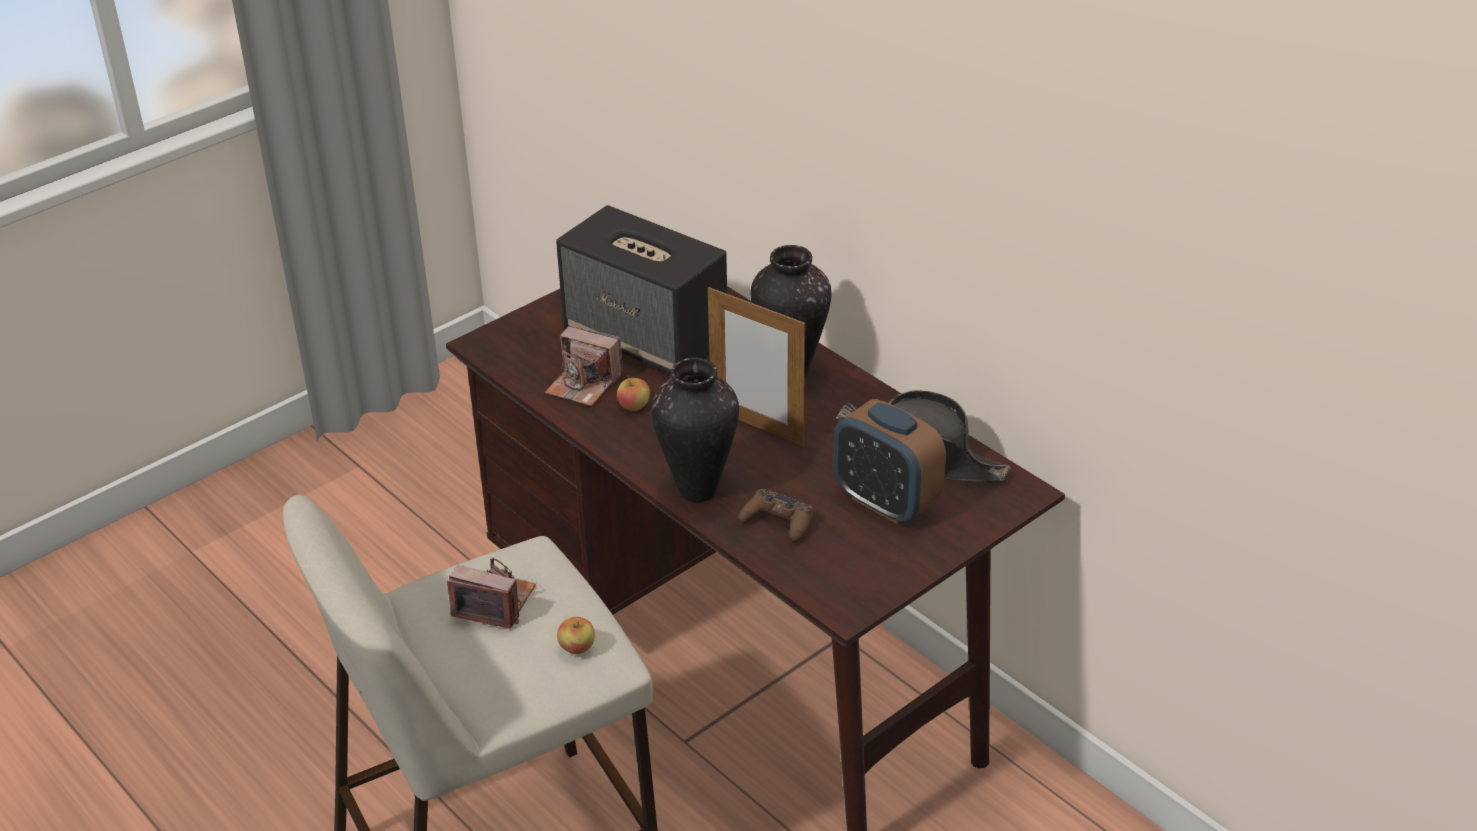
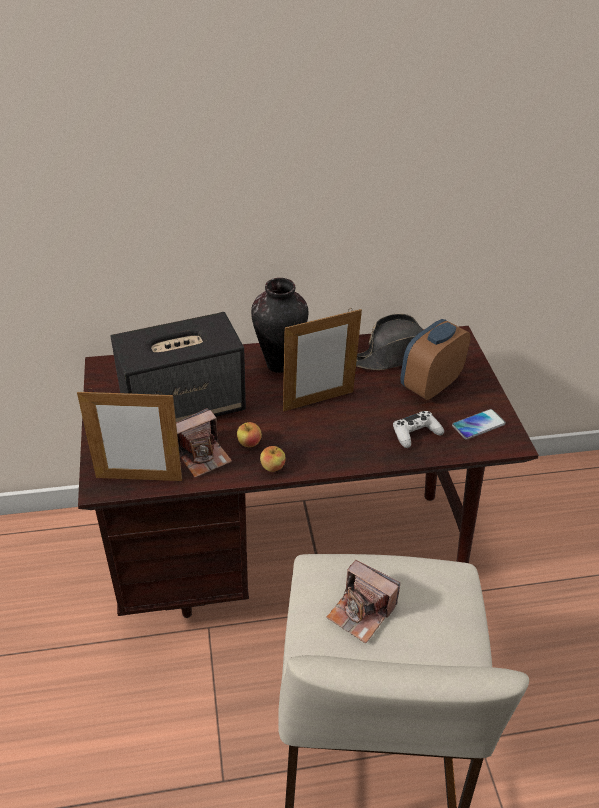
camera: 60 degrees left, 5 degrees up
camera [447,557,536,629] -> camera turned 105 degrees counterclockwise [326,560,400,643]
apple [557,617,595,654] -> apple moved to [260,446,286,472]
vase [651,358,739,502] -> none
brown game controller [738,489,813,542] -> white game controller [393,411,444,448]
alarm clock [833,399,946,524] -> alarm clock turned 150 degrees clockwise [400,319,471,400]
none -> picture frame [77,389,182,481]
none -> phone [452,409,506,440]

